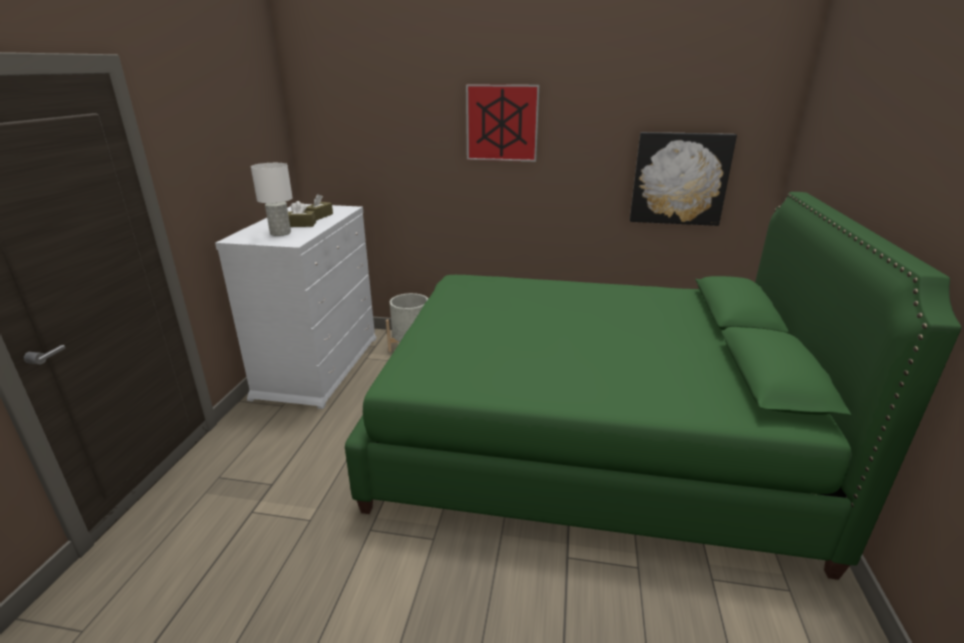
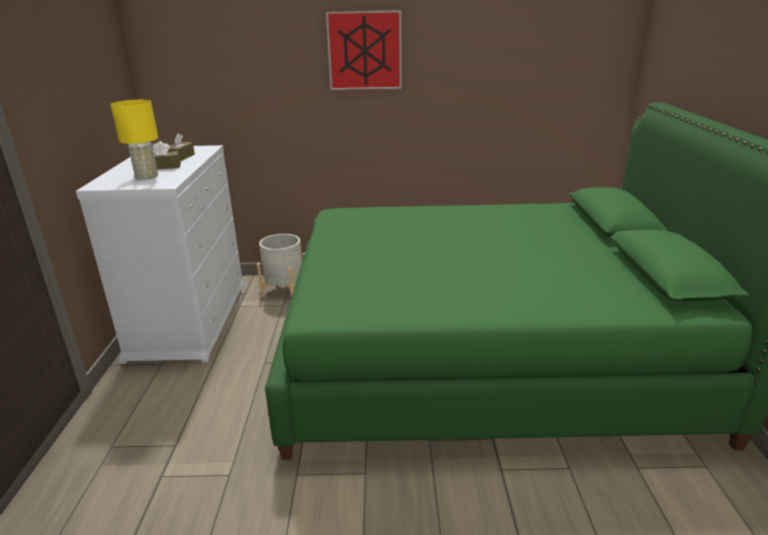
camera: 10 degrees left, 0 degrees up
white table lamp [251,163,293,236] -> yellow table lamp [110,100,158,180]
picture [630,132,737,226] -> none

